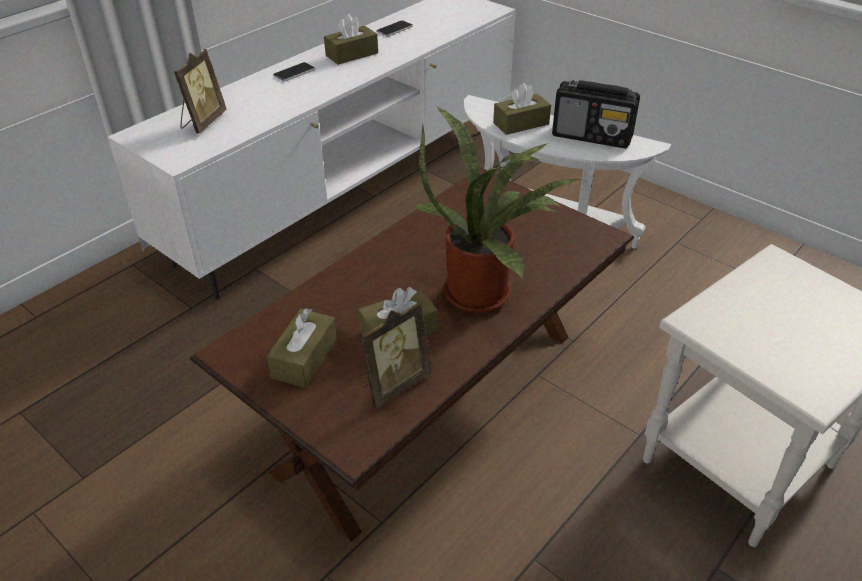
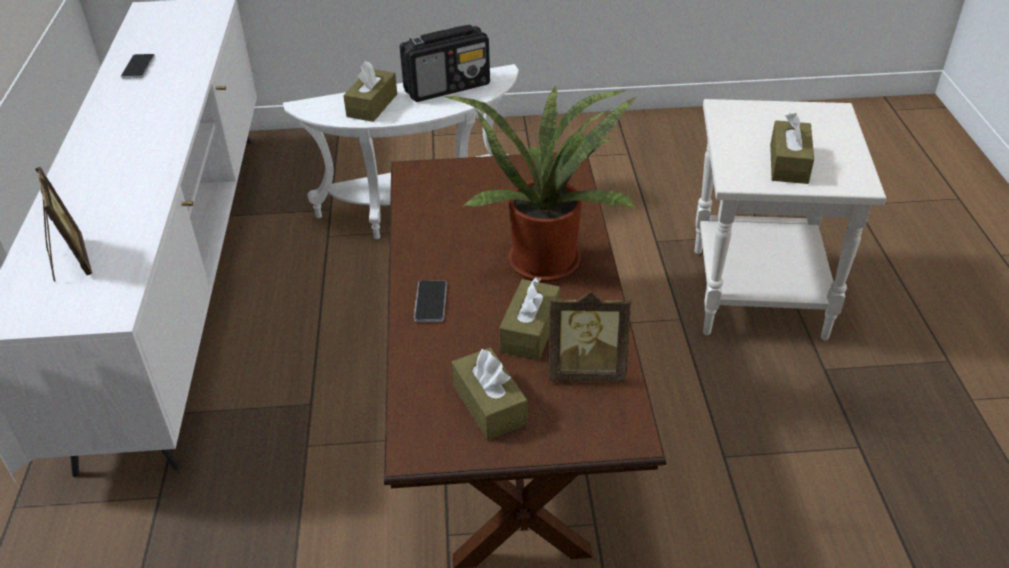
camera: 45 degrees left, 0 degrees up
phone [273,62,315,82] -> phone moved to [414,280,447,322]
brown tissue box [324,14,378,65] -> brown tissue box moved to [770,113,814,184]
picture frame [359,300,431,409] -> picture frame turned 90 degrees clockwise [549,291,631,382]

